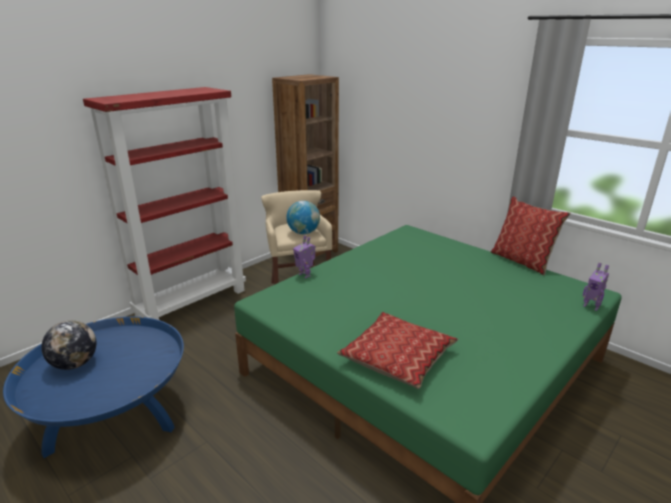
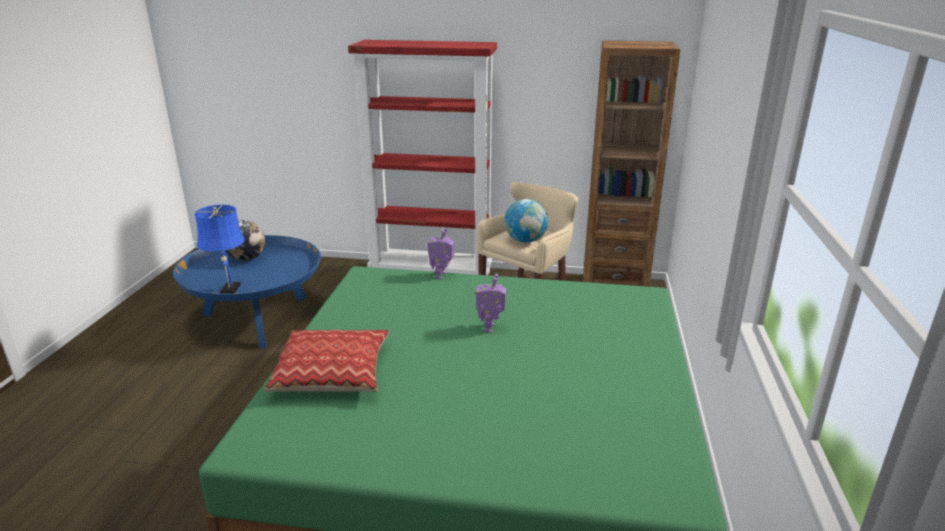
camera: 55 degrees right, 0 degrees up
pillow [490,196,571,275] -> none
toy robot [583,263,609,311] -> toy robot moved to [475,274,506,333]
none -> blue table lamp [194,205,245,294]

